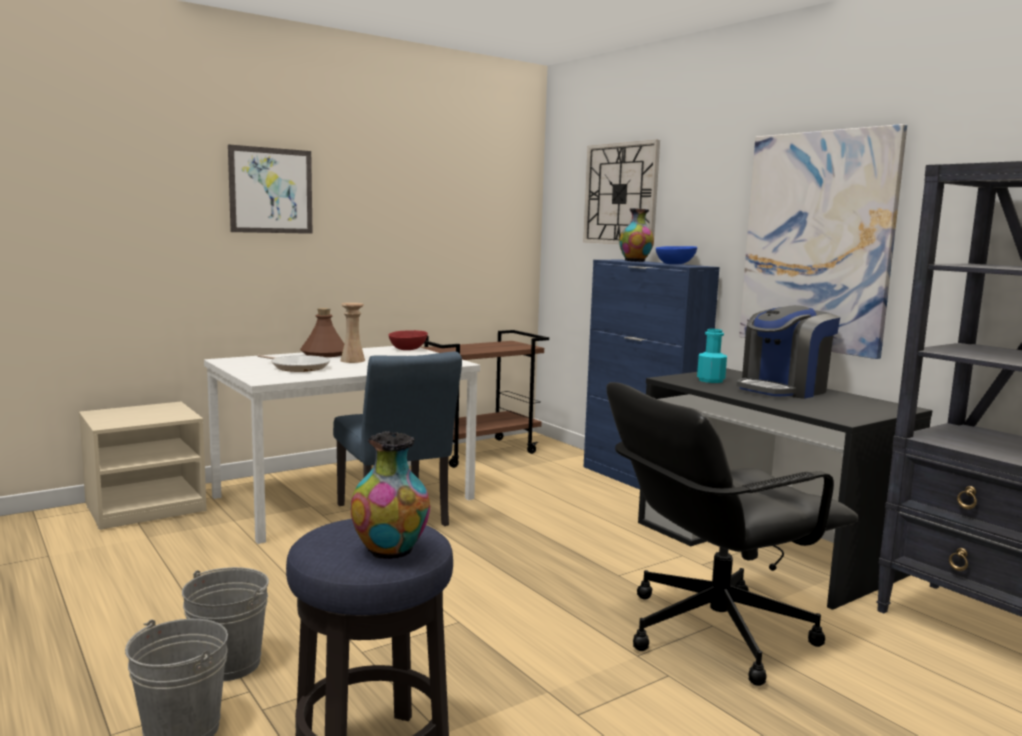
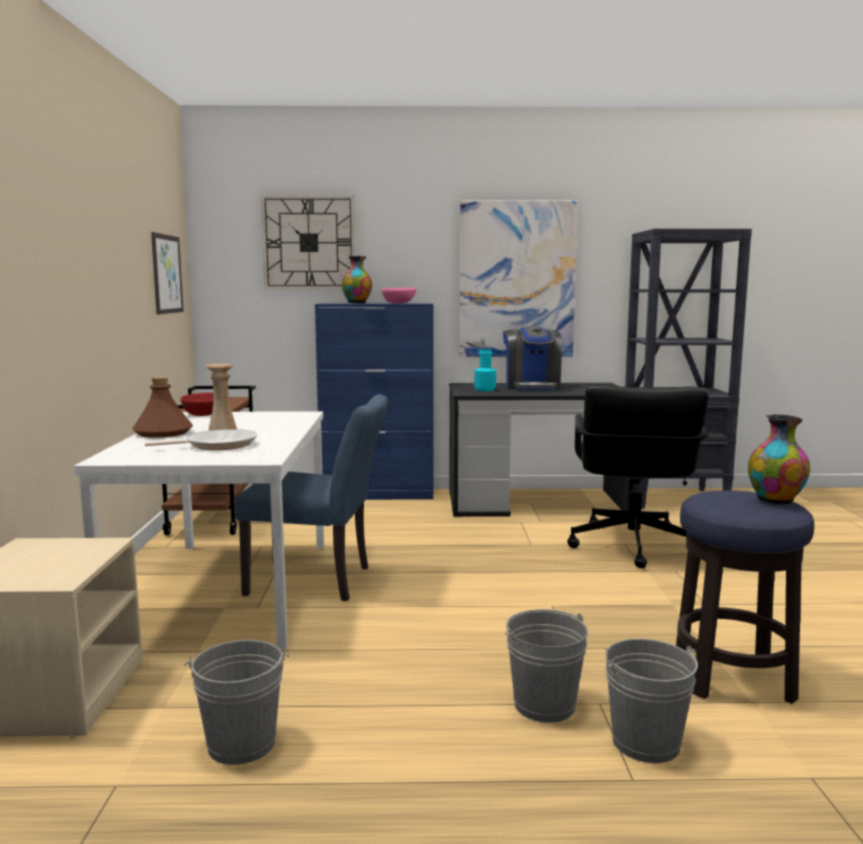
camera: 55 degrees left, 0 degrees up
picture [228,144,312,234] -> picture moved to [151,232,184,314]
blue bowl [656,246,697,264] -> pink bowl [382,288,416,303]
none -> grey bucket [184,640,289,765]

